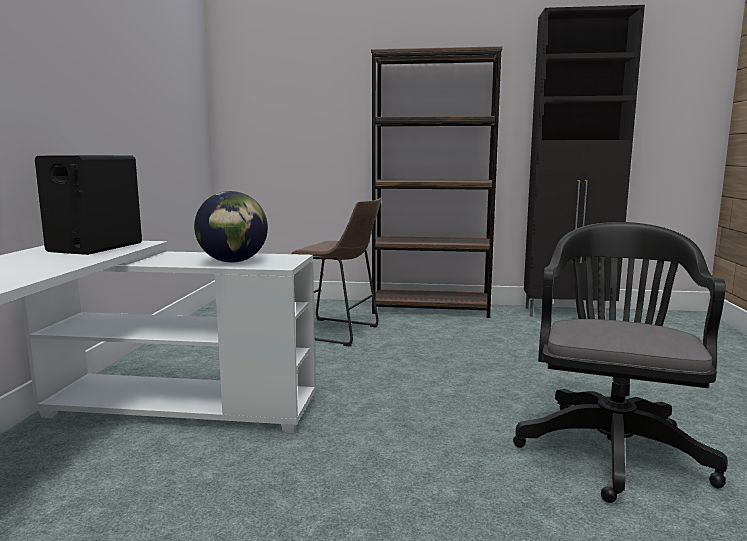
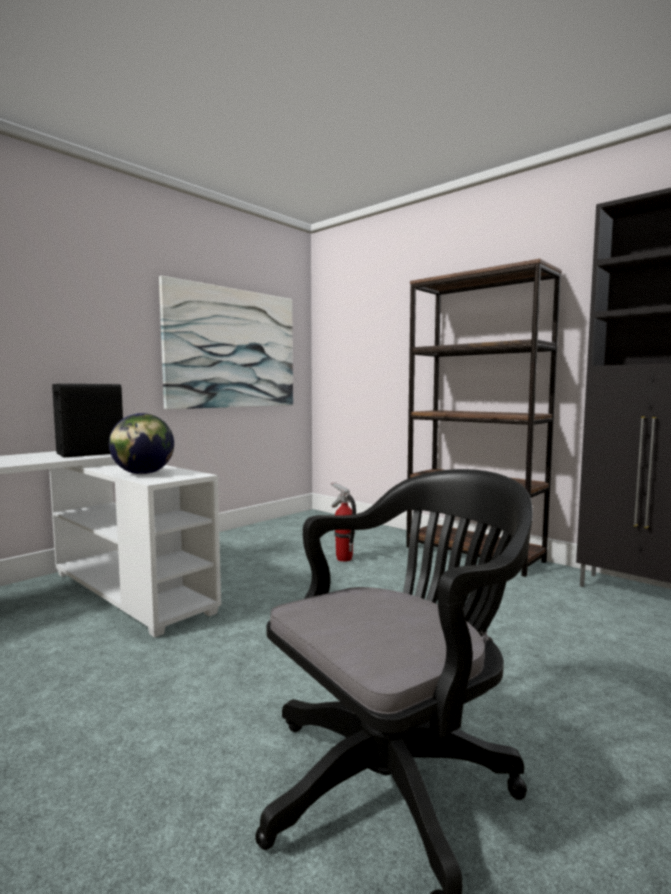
camera: 35 degrees right, 5 degrees down
brown stool [291,198,382,347] -> fire extinguisher [331,482,356,562]
none -> picture [159,276,293,409]

